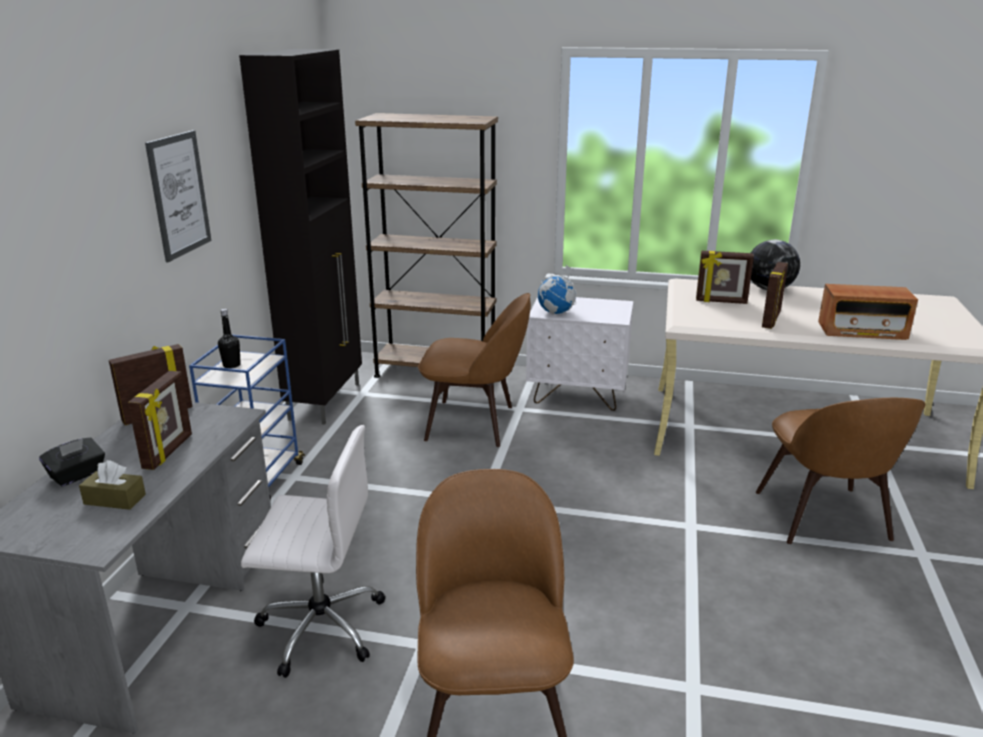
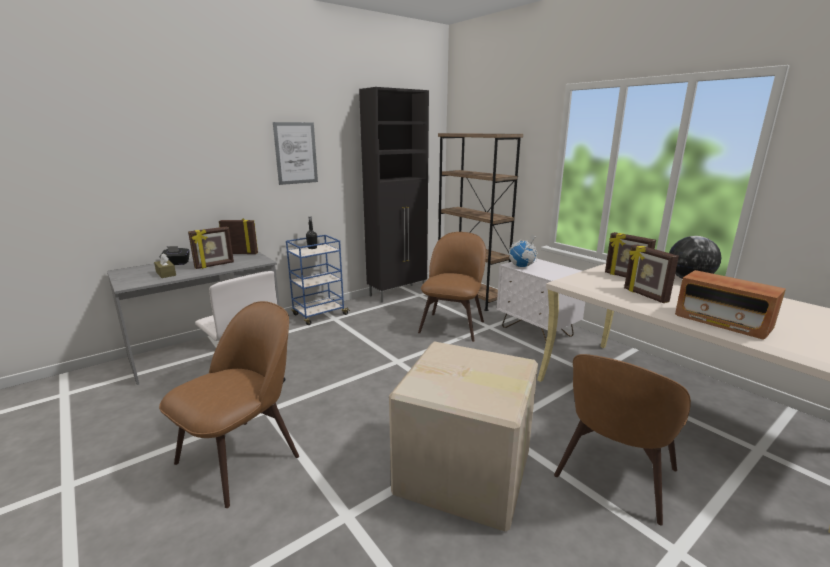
camera: 40 degrees right, 5 degrees down
brown chair [418,293,531,447] -> brown chair turned 120 degrees counterclockwise [418,232,486,342]
picture frame [762,262,788,329] -> picture frame turned 90 degrees clockwise [624,245,679,303]
none -> cardboard box [389,341,538,531]

